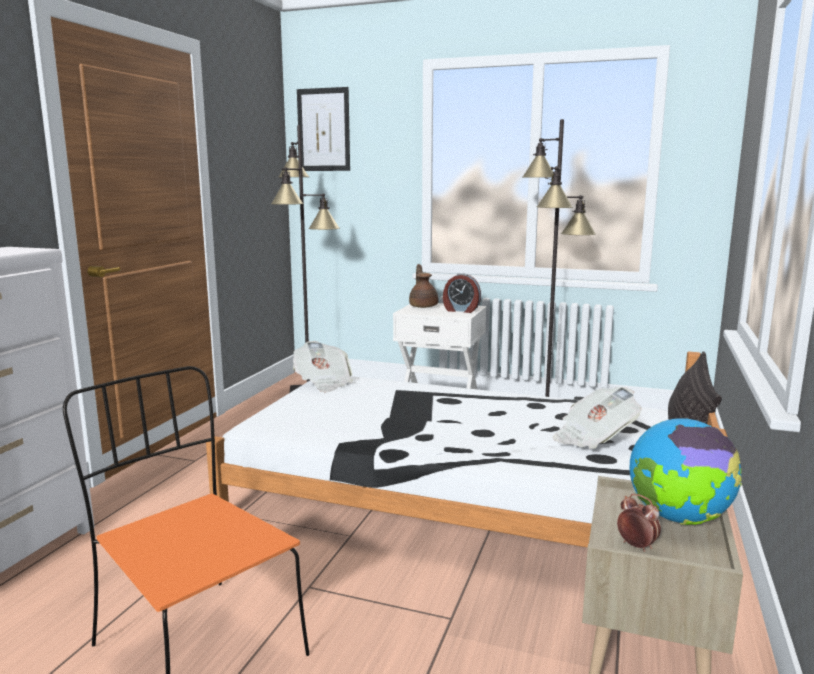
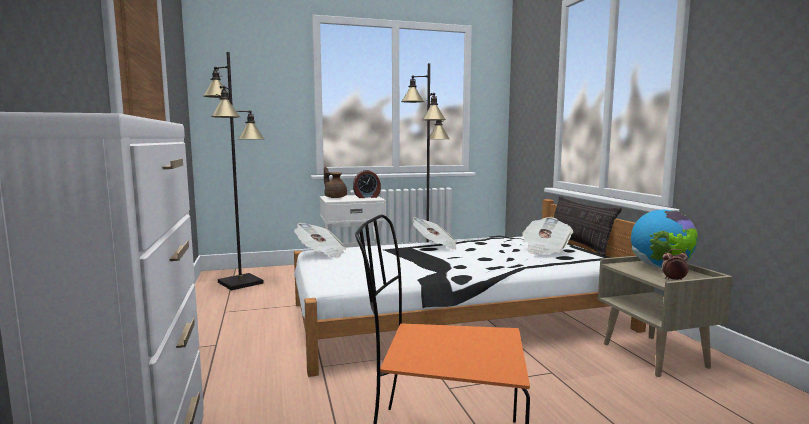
camera: 35 degrees left, 5 degrees down
picture [297,87,350,171] -> none
none -> newspaper [413,217,457,250]

